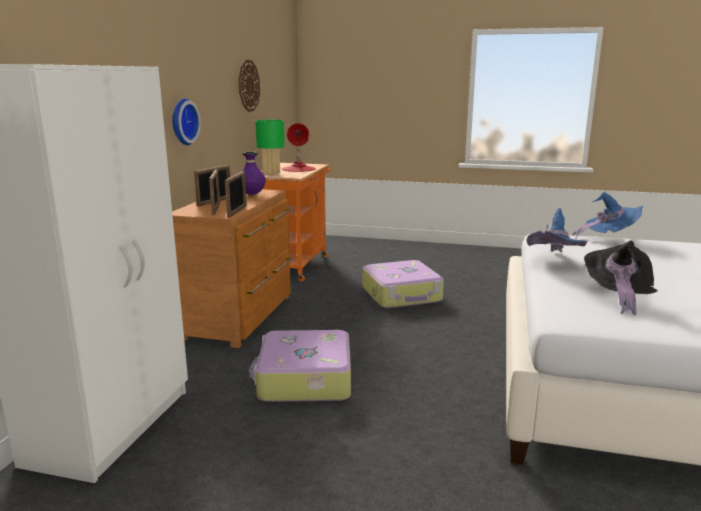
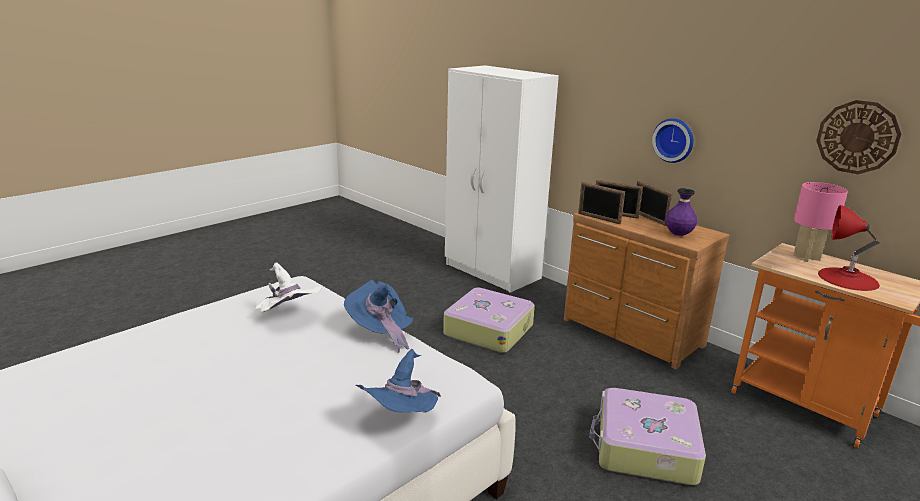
camera: 120 degrees right, 5 degrees up
green table lamp [255,120,284,175] -> pink table lamp [793,182,848,262]
black hat [584,240,657,315] -> white hat [255,262,322,312]

